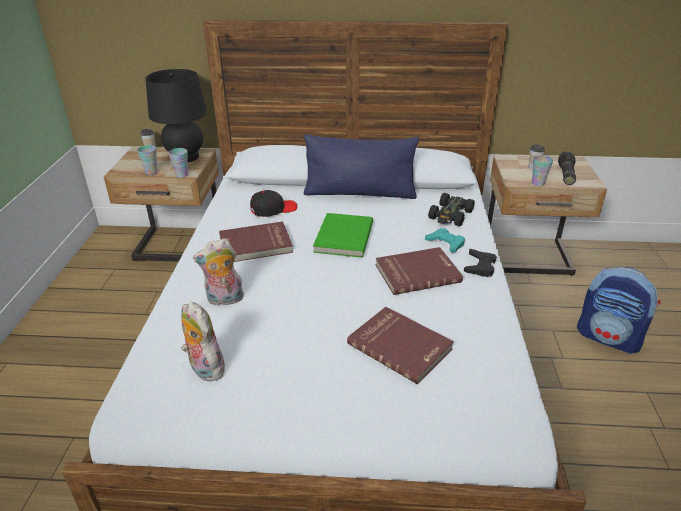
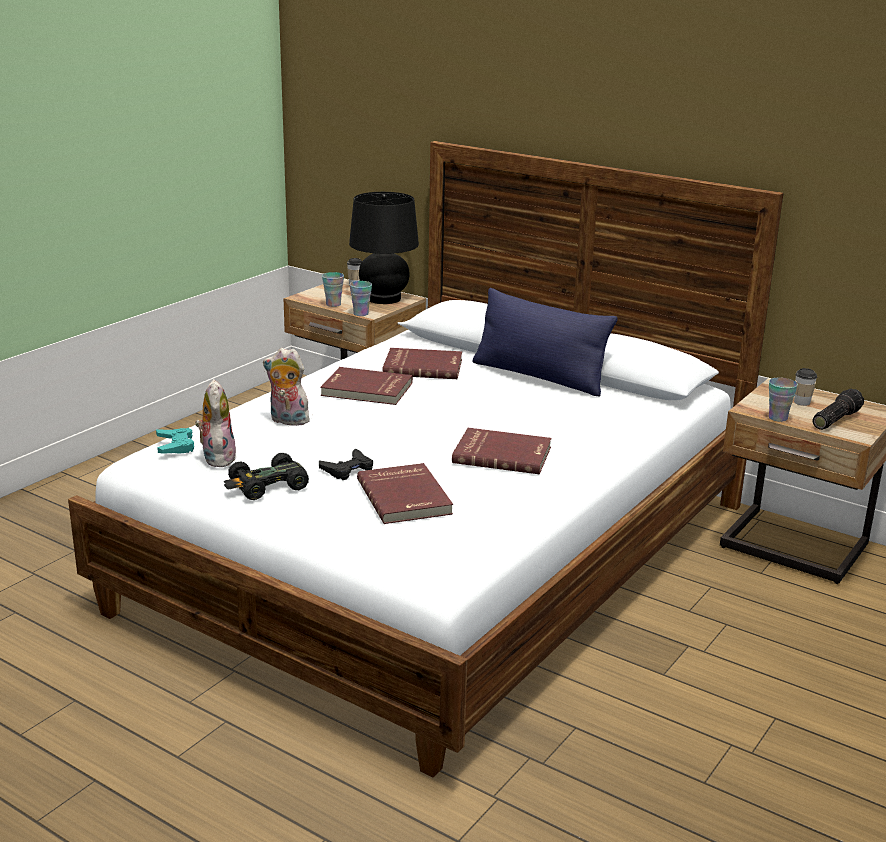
camera: 30 degrees right, 10 degrees down
black cap [250,190,297,217] -> red book [382,348,462,379]
green book [313,213,373,258] -> none
turquoise game controller [425,228,465,252] -> turquoise game controller moved to [156,428,194,454]
black toy car [428,193,475,226] -> black toy car moved to [224,453,309,500]
black game controller [464,249,497,277] -> black game controller moved to [319,449,373,480]
backpack [577,267,660,354] -> none

